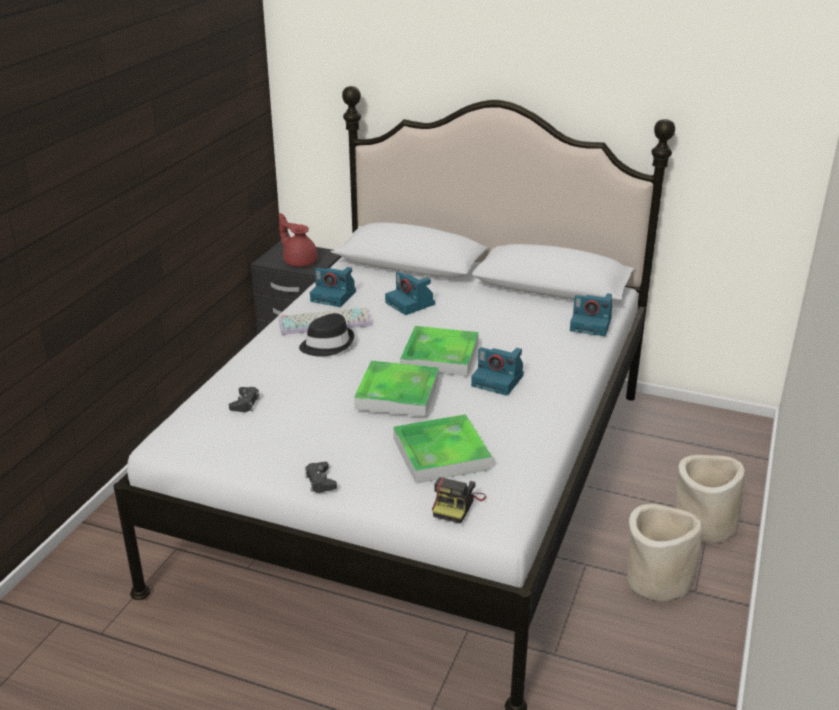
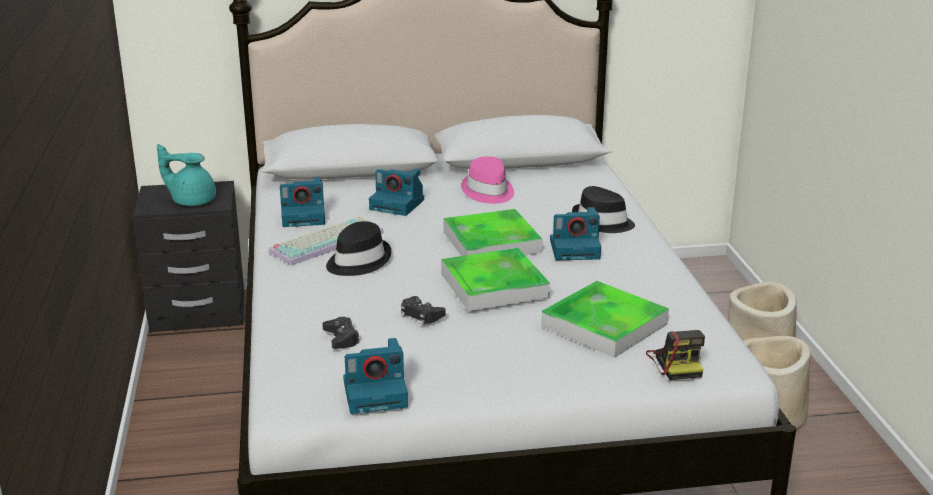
camera: 30 degrees left, 5 degrees down
red teapot [279,213,318,267] -> turquoise teapot [157,144,216,206]
black game controller [305,462,337,493] -> black game controller moved to [401,296,446,325]
camera [570,293,612,336] -> camera moved to [343,338,408,414]
none -> pink hat [461,156,514,204]
none -> black hat [572,186,635,233]

